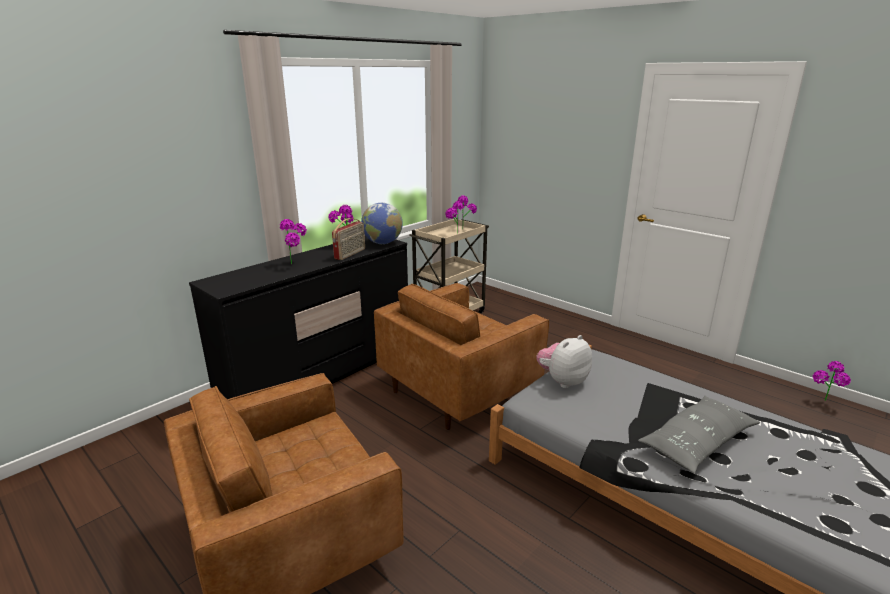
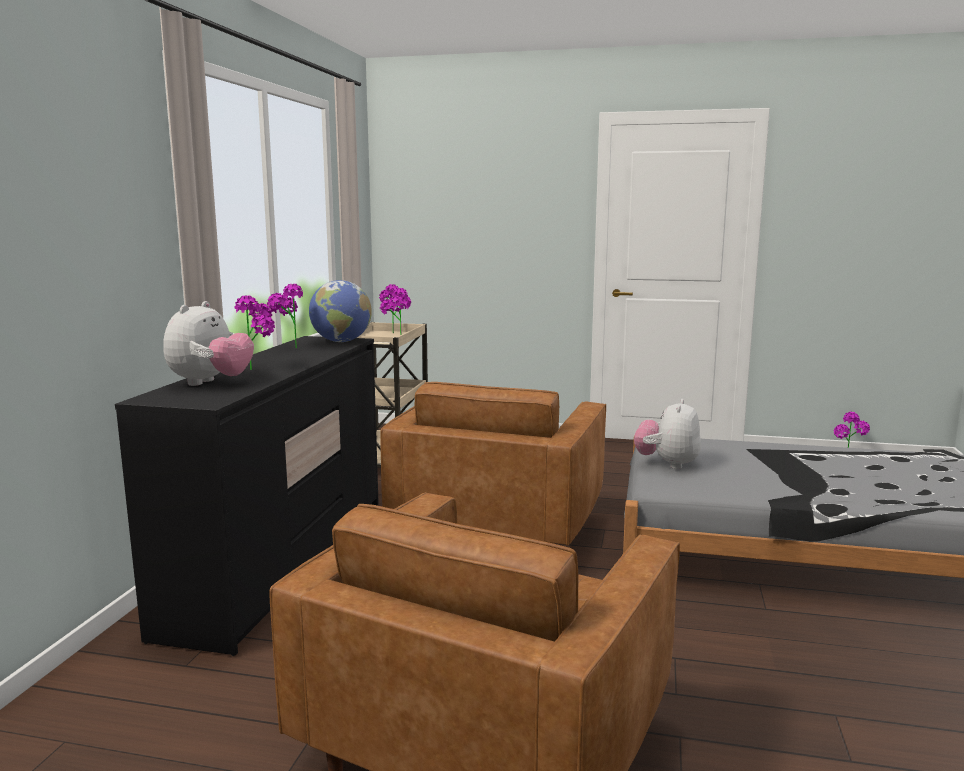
camera: 30 degrees left, 10 degrees down
radio [332,218,365,260] -> none
grey pillow [638,396,761,474] -> none
none -> plush toy [163,301,254,386]

